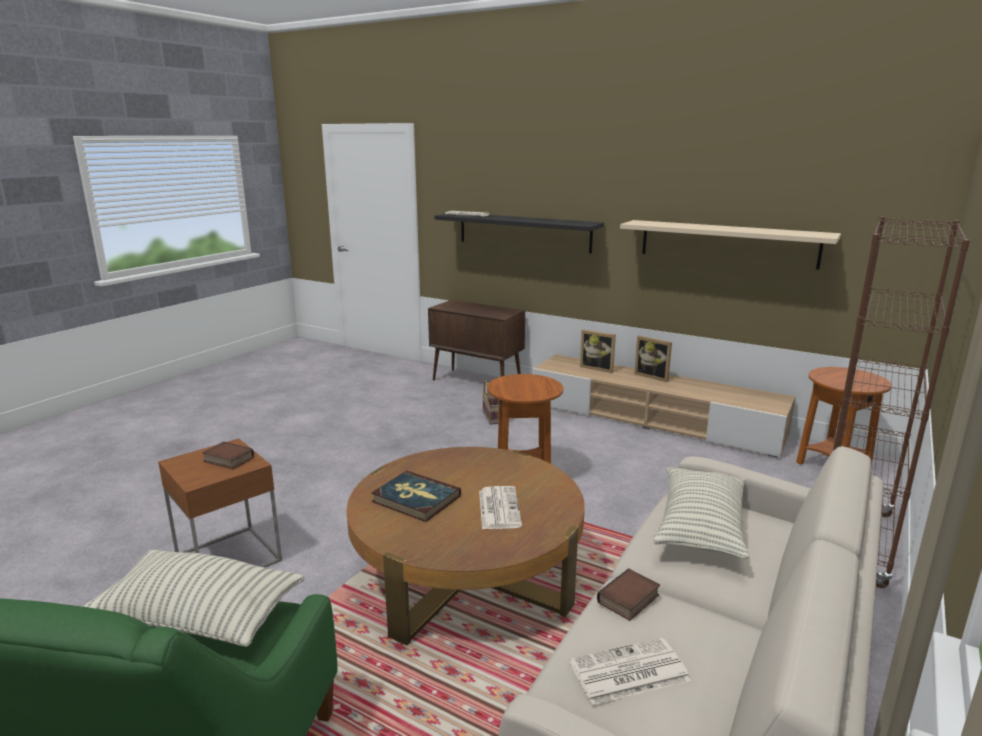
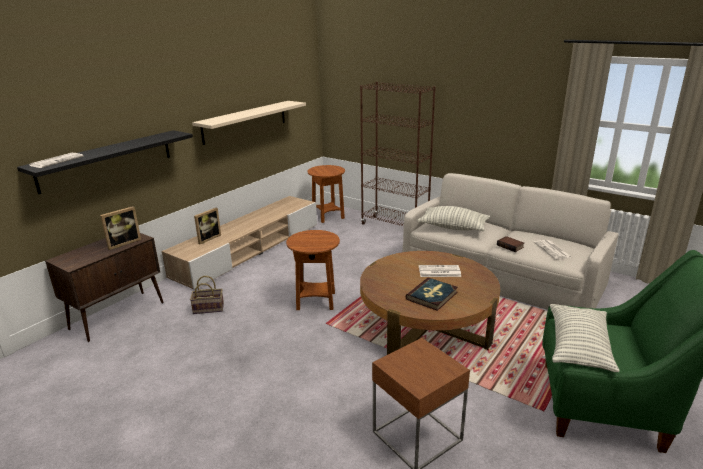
camera: 85 degrees left, 5 degrees up
book [202,442,254,469] -> none
picture frame [634,336,672,382] -> picture frame moved to [100,206,141,250]

